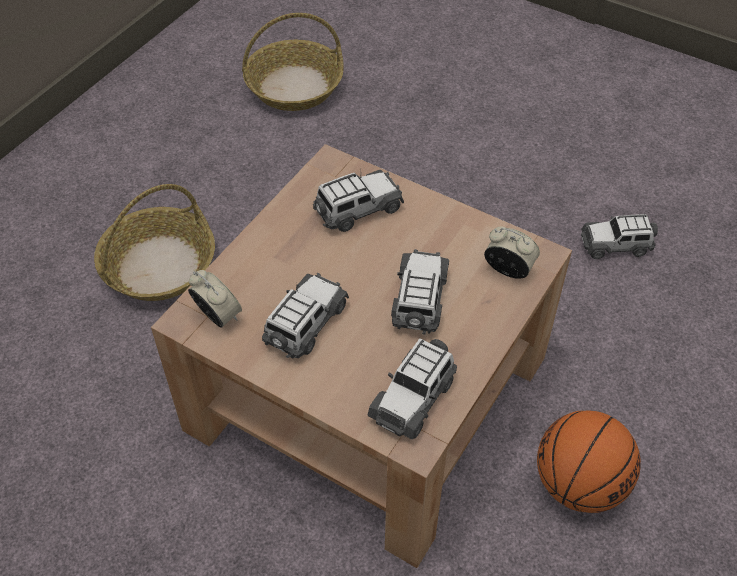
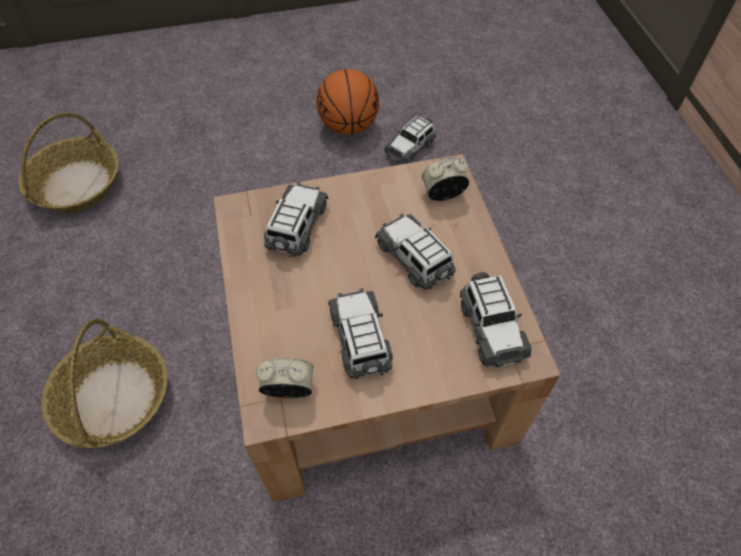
camera: 45 degrees left, 5 degrees up
basketball [537,410,641,513] -> basketball moved to [316,69,379,135]

